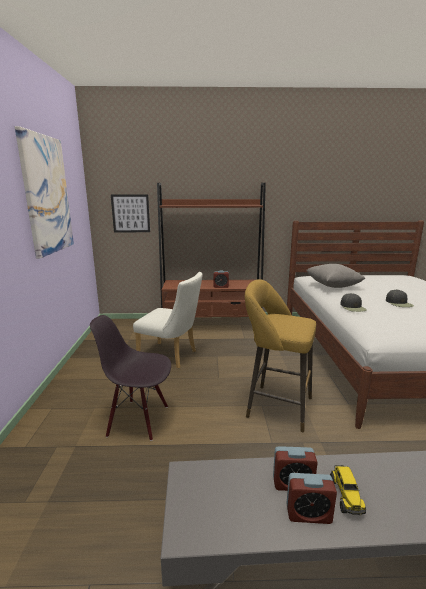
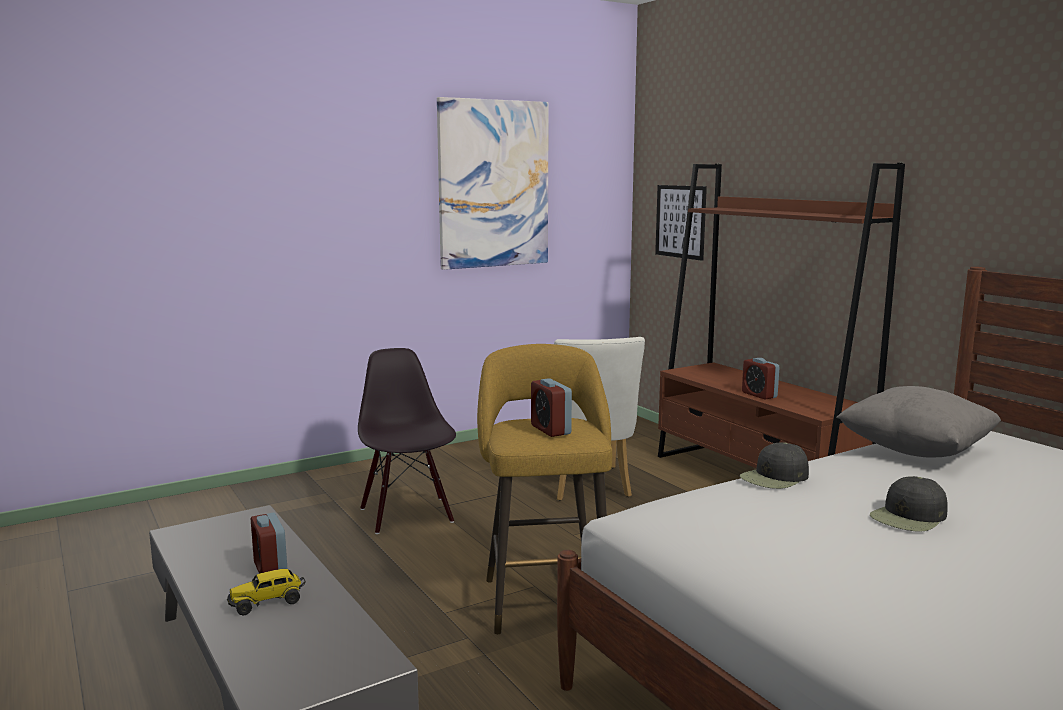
camera: 60 degrees right, 5 degrees down
alarm clock [287,473,337,524] -> alarm clock moved to [531,378,572,437]

